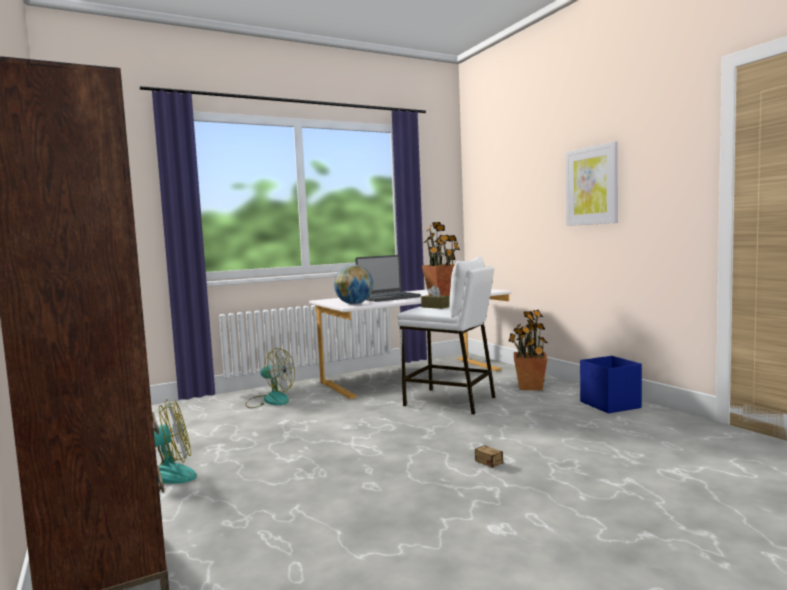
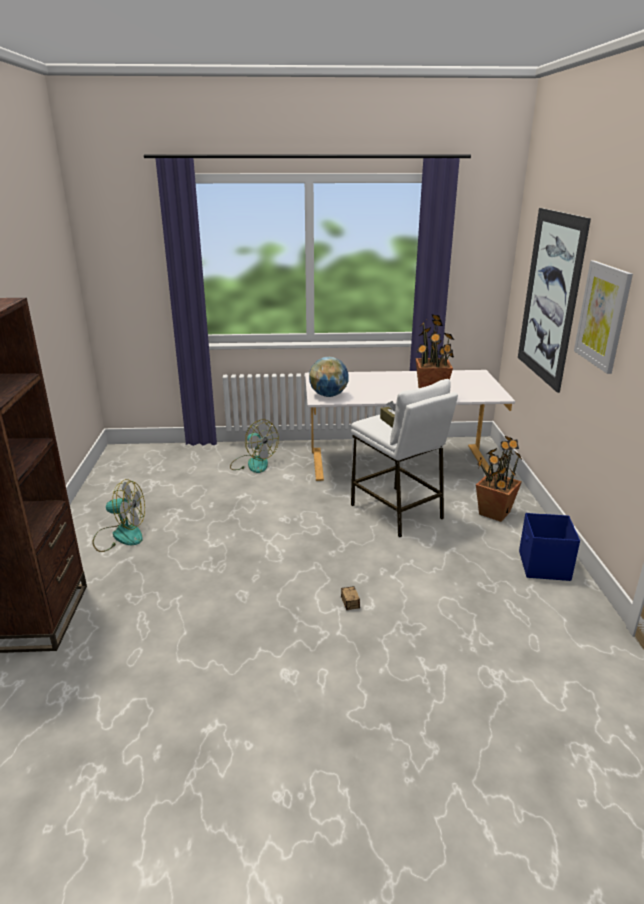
camera: 25 degrees right, 20 degrees up
laptop [355,255,421,302] -> none
none -> picture [518,208,591,393]

